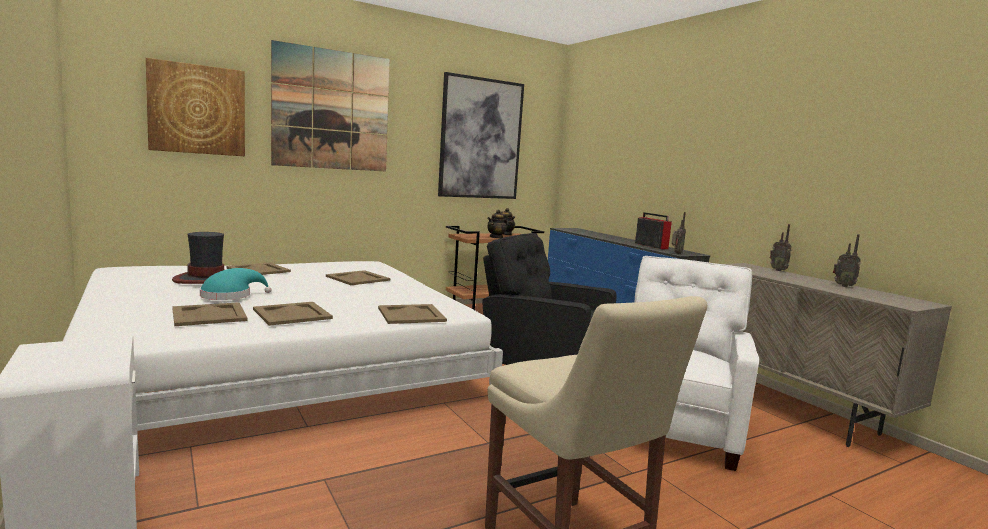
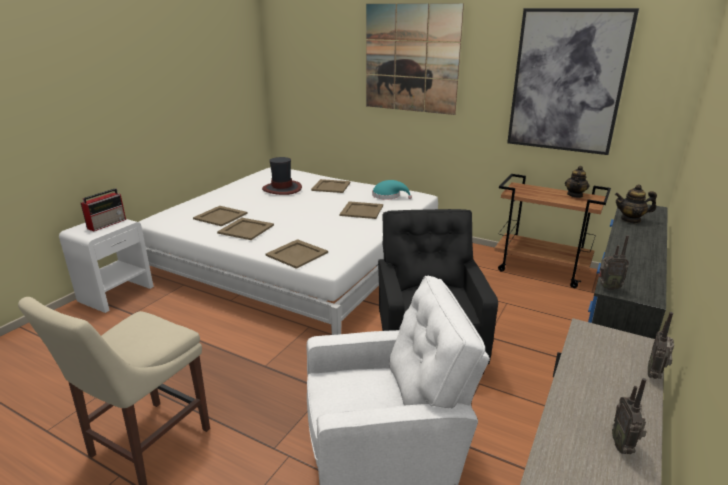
camera: 60 degrees right, 15 degrees up
picture [146,58,245,156] -> none
turquoise hat [200,268,272,300] -> turquoise hat moved to [372,180,412,200]
teapot [487,210,507,239] -> teapot moved to [615,184,657,223]
radio [635,212,672,249] -> radio moved to [81,188,126,231]

